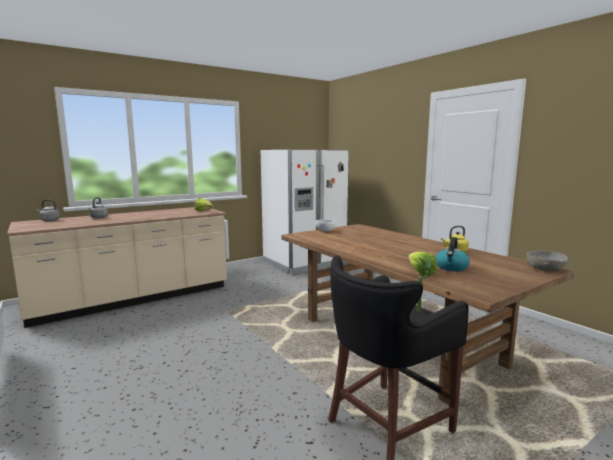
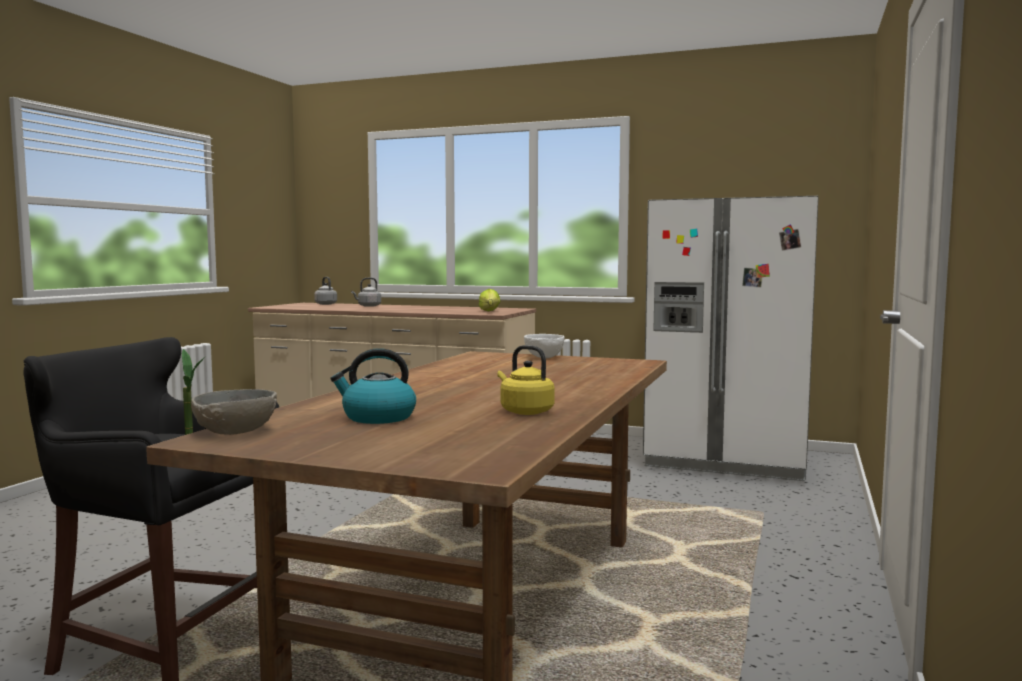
camera: 55 degrees right, 5 degrees down
lettuce [408,252,437,276] -> none
grey bowl [527,251,569,272] -> grey bowl moved to [191,389,277,435]

